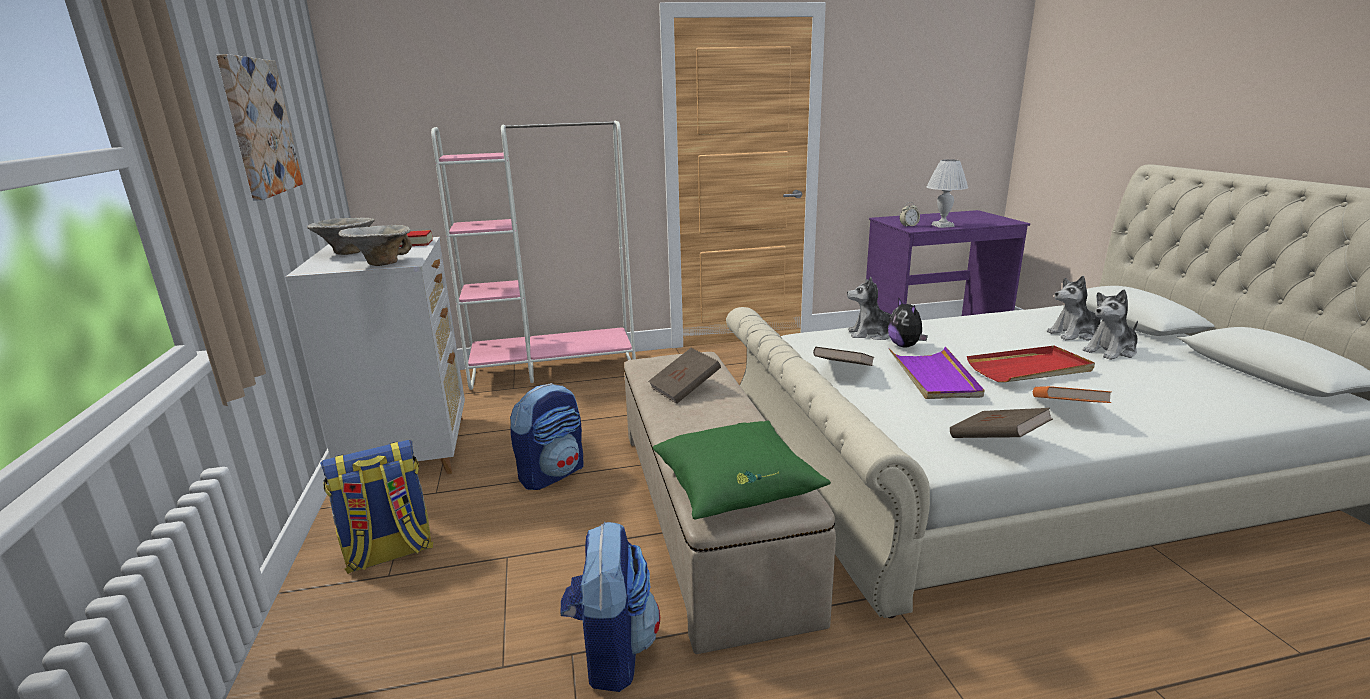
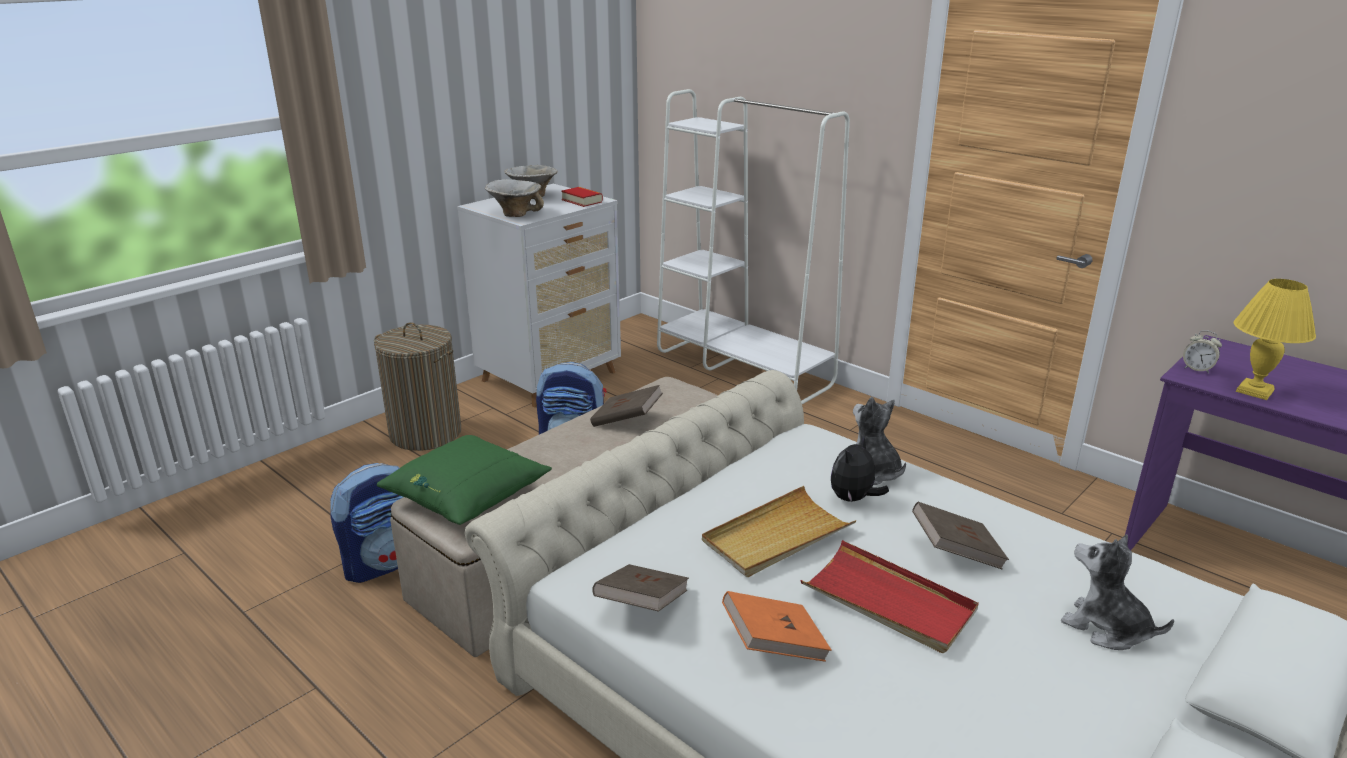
camera: 55 degrees right, 5 degrees up
picture [216,54,303,201] -> none
backpack [320,440,434,574] -> laundry basket [374,322,461,451]
pink clothes rack [431,121,636,390] -> white clothes rack [657,89,850,404]
brown book [813,347,874,366] -> brown book moved to [912,502,1009,569]
purple tray [889,347,984,399] -> beige tray [702,486,857,577]
white table lamp [927,159,968,228] -> yellow table lamp [1234,279,1316,400]
plush toy [1083,289,1138,360] -> none

